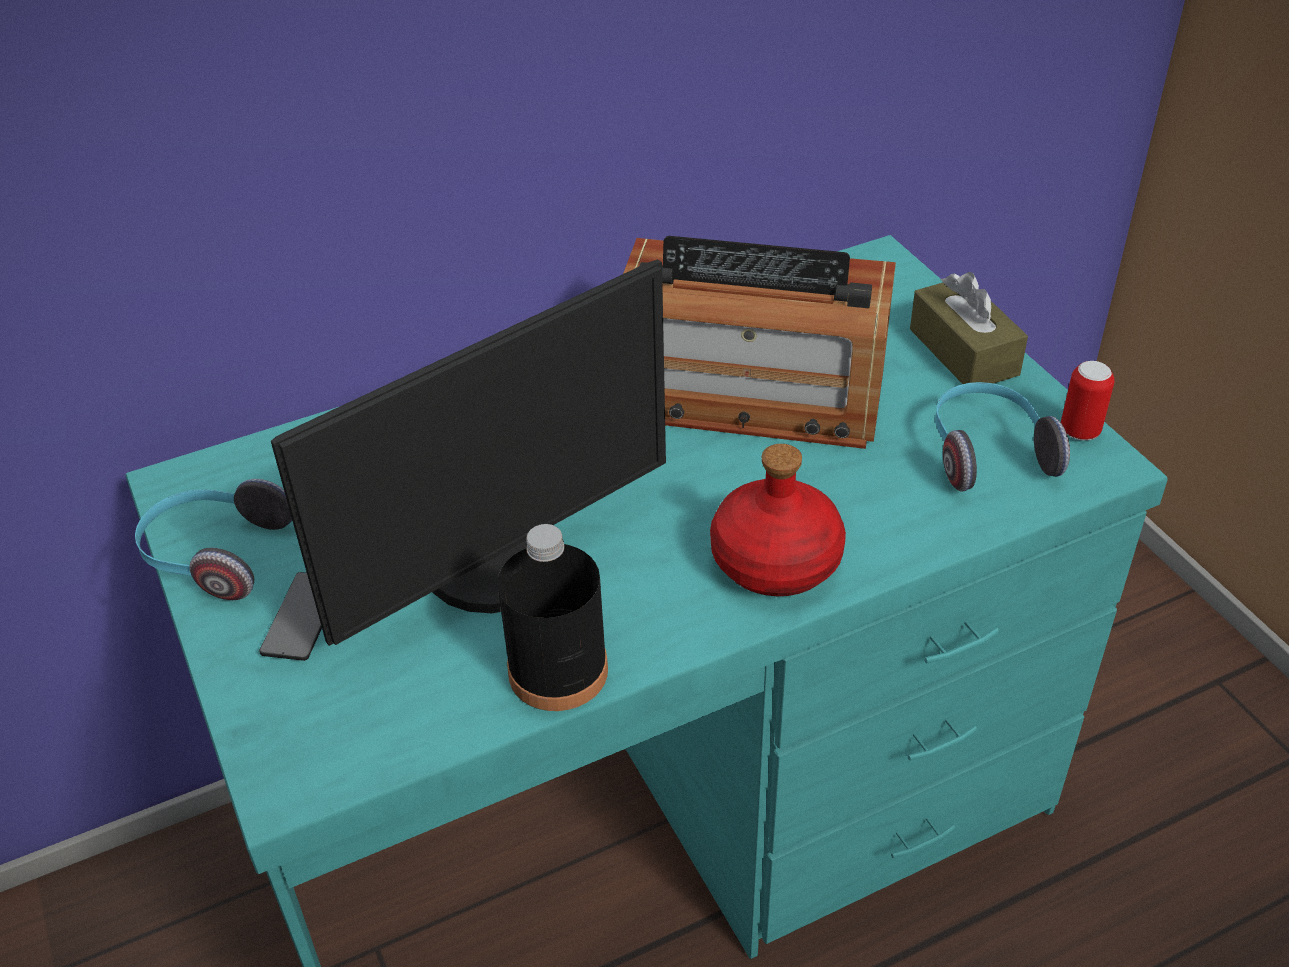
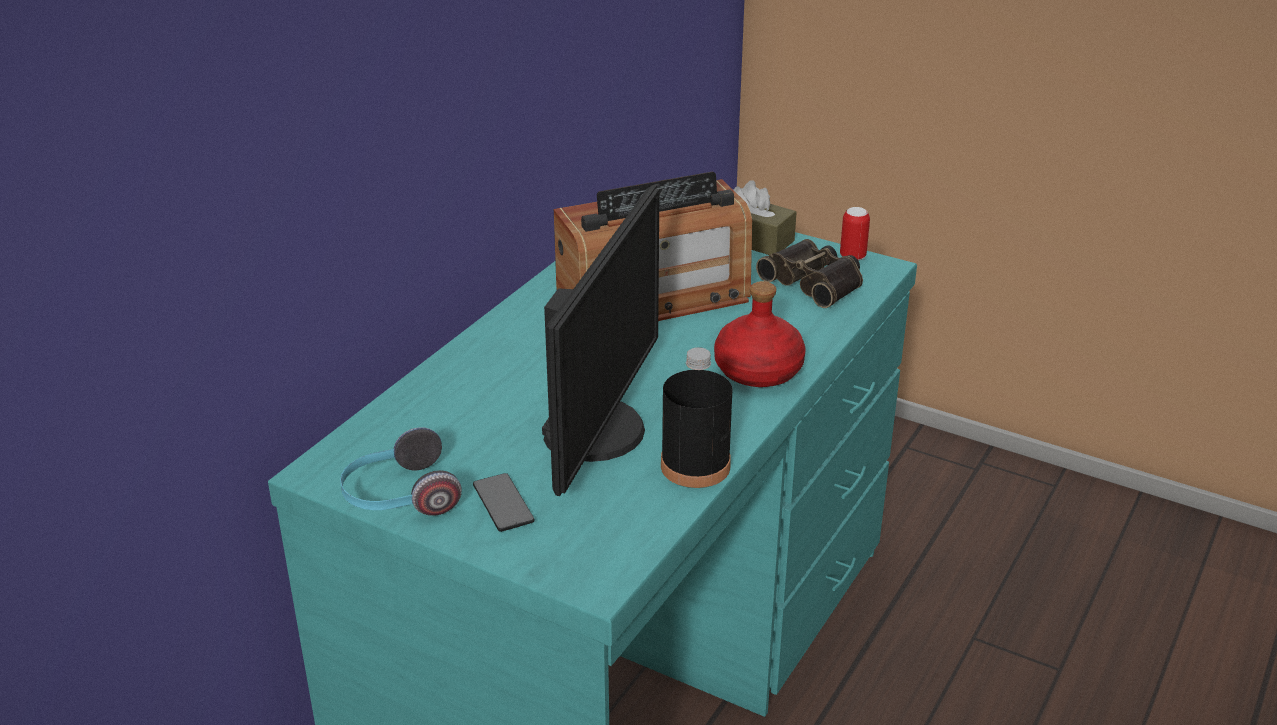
camera: 35 degrees left, 10 degrees down
headphones [935,382,1070,491] -> binoculars [756,239,863,308]

